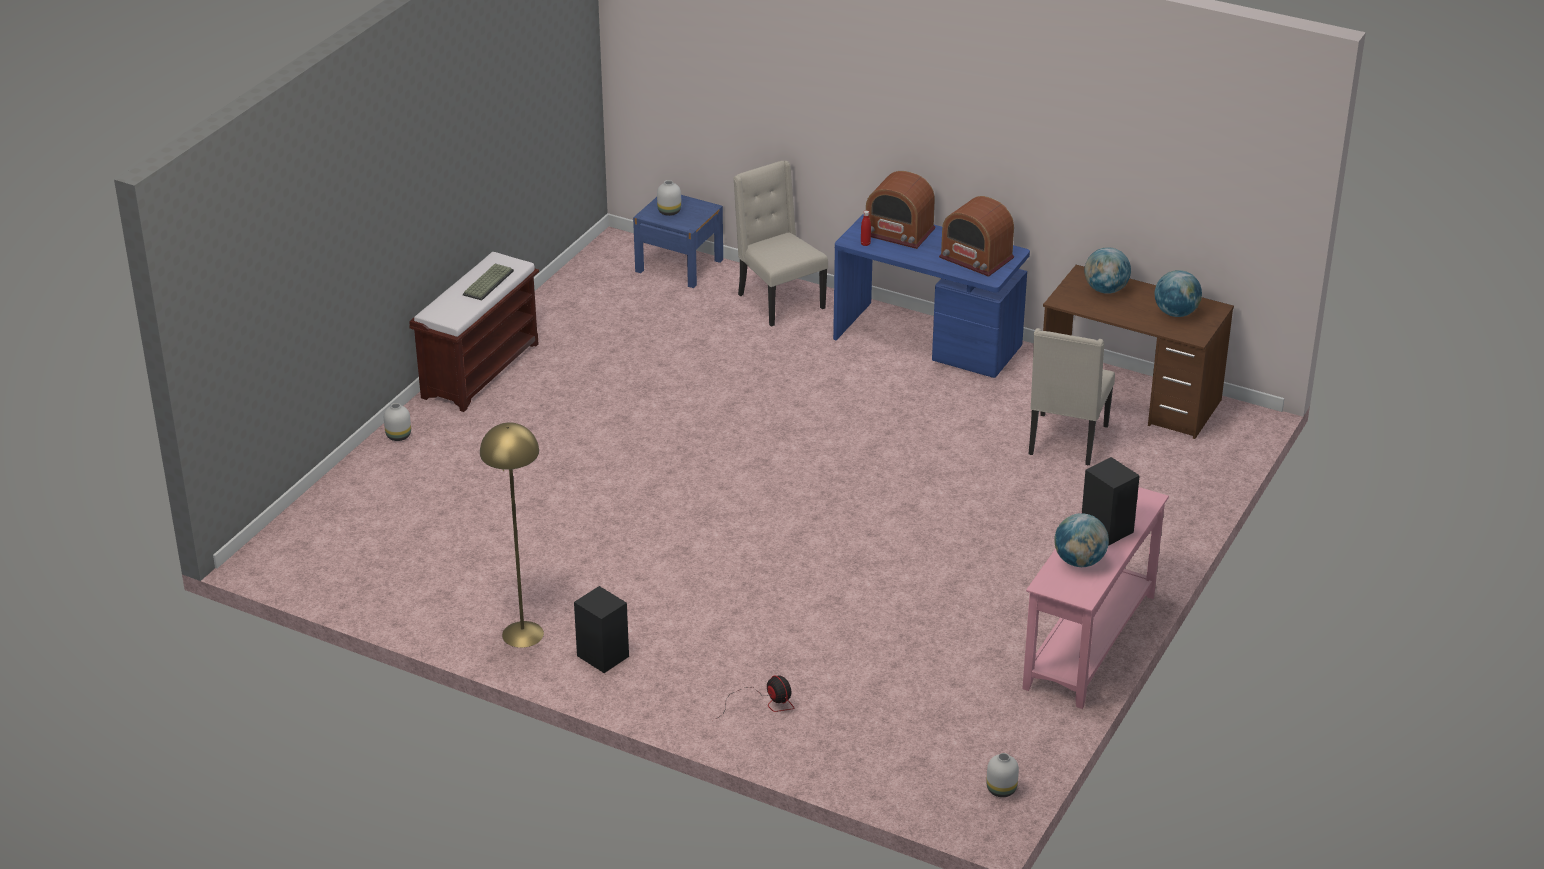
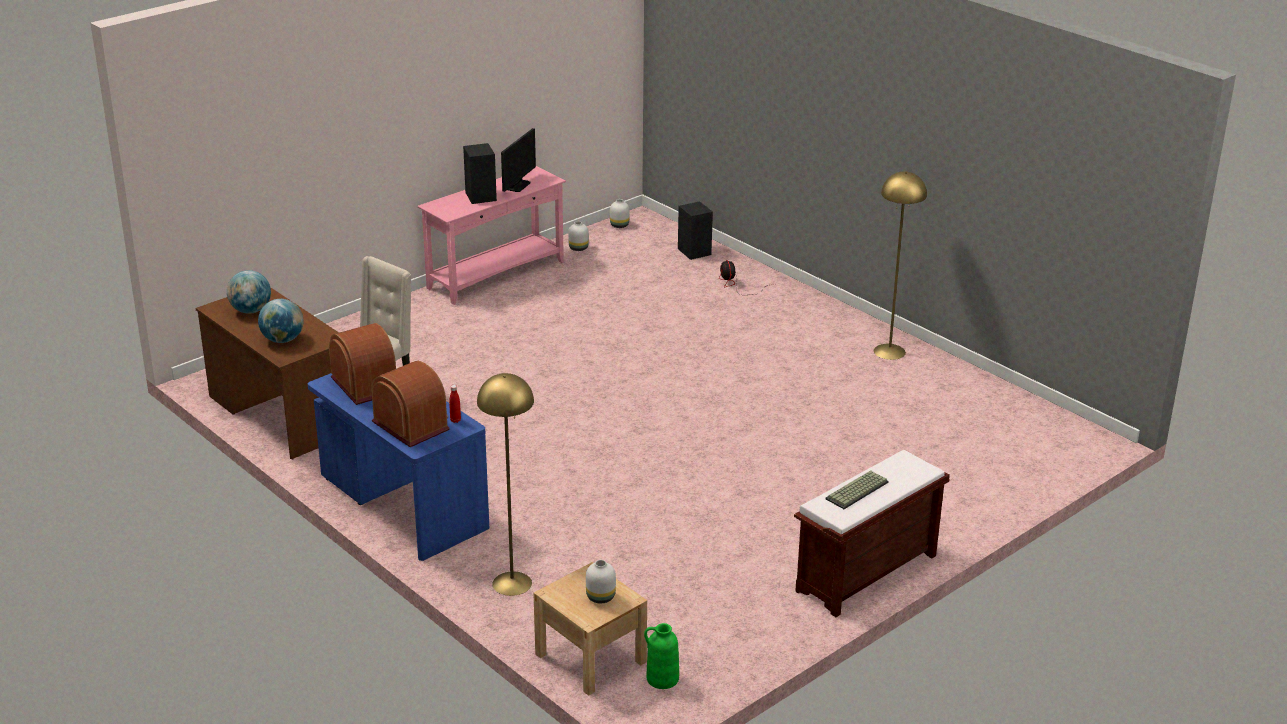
camera: 160 degrees left, 5 degrees down
white vase [384,403,411,441] -> white vase moved to [568,221,589,251]
black speaker [574,586,629,673] -> black speaker moved to [678,201,713,260]
blue nightstand [633,195,723,288] -> beige nightstand [533,562,647,696]
beige chair [733,161,828,327] -> yellow floor lamp [477,373,534,596]
globe [1054,513,1109,567] -> monitor [501,128,536,192]
none -> green vase [644,623,679,689]

